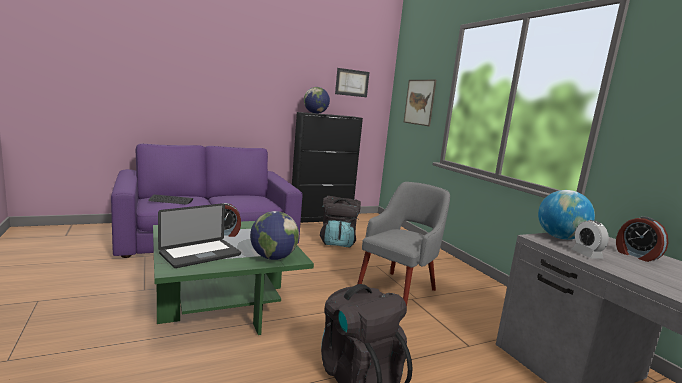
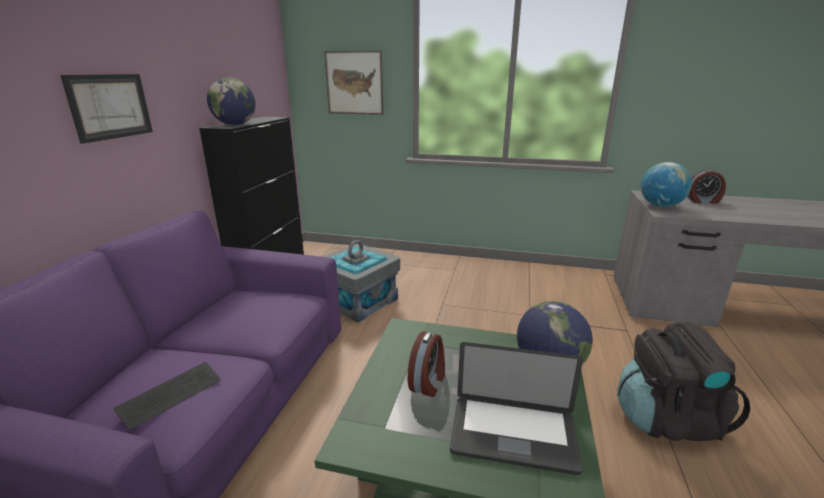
camera: 50 degrees left, 10 degrees up
laptop [158,203,241,268] -> laptop turned 105 degrees clockwise [450,342,583,475]
black backpack [320,196,361,247] -> grey storage box [323,240,400,323]
picture [335,68,369,97] -> picture moved to [60,74,153,144]
grey armchair [357,182,450,306] -> none
alarm clock [572,220,609,259] -> none

